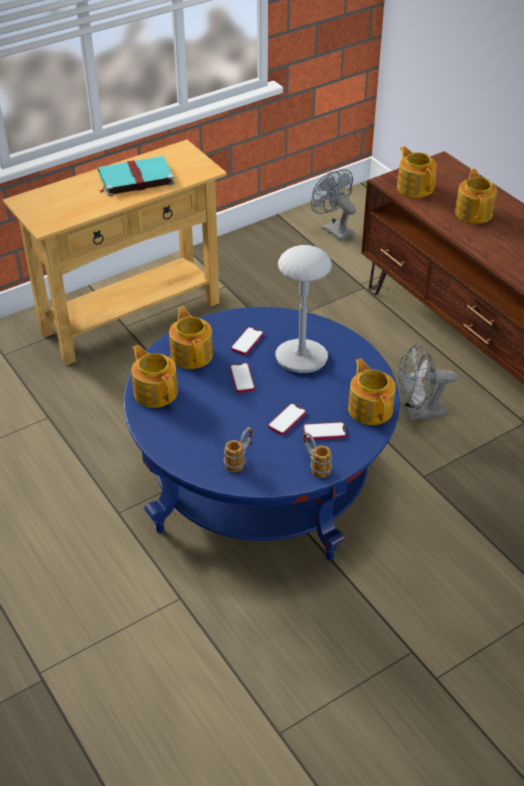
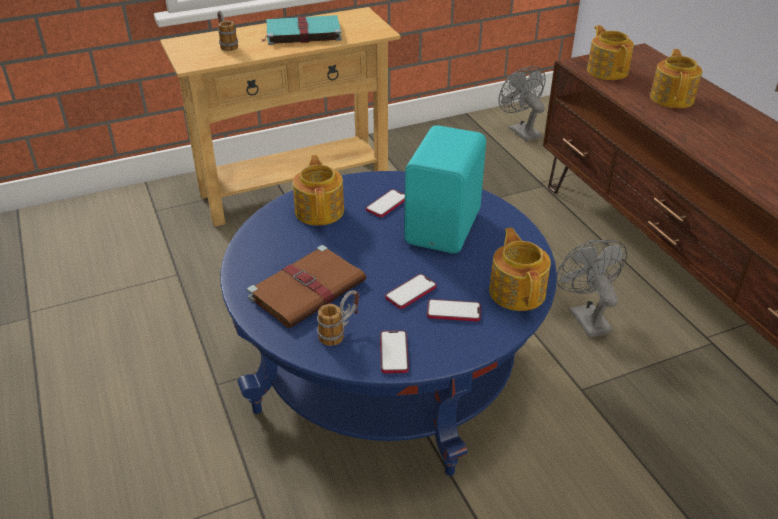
camera: 10 degrees right, 5 degrees down
teapot [132,345,178,408] -> none
phone [230,363,255,393] -> phone moved to [380,330,409,373]
grey table lamp [276,245,332,373] -> turquoise speaker [404,125,486,253]
mug [303,432,332,478] -> mug moved to [217,11,238,51]
grey fan [398,344,457,420] -> grey fan turned 75 degrees clockwise [556,240,627,338]
none -> brown book [247,245,366,328]

